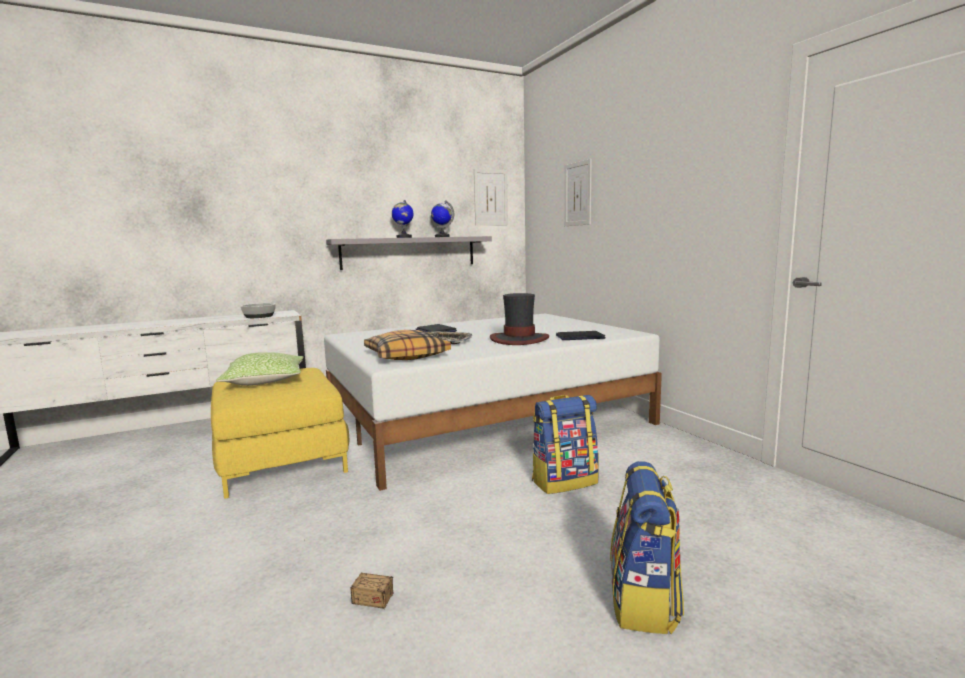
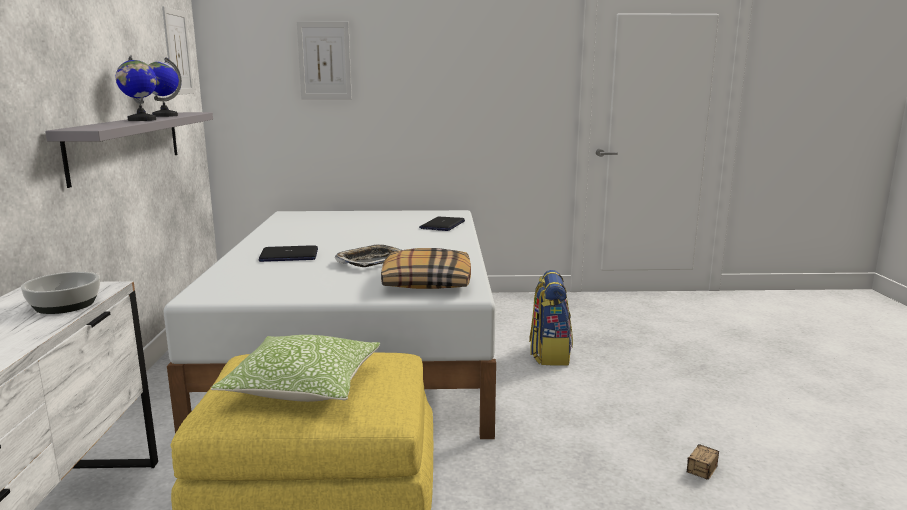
camera: 65 degrees left, 5 degrees up
hat [490,293,549,345] -> none
backpack [610,461,684,634] -> none

